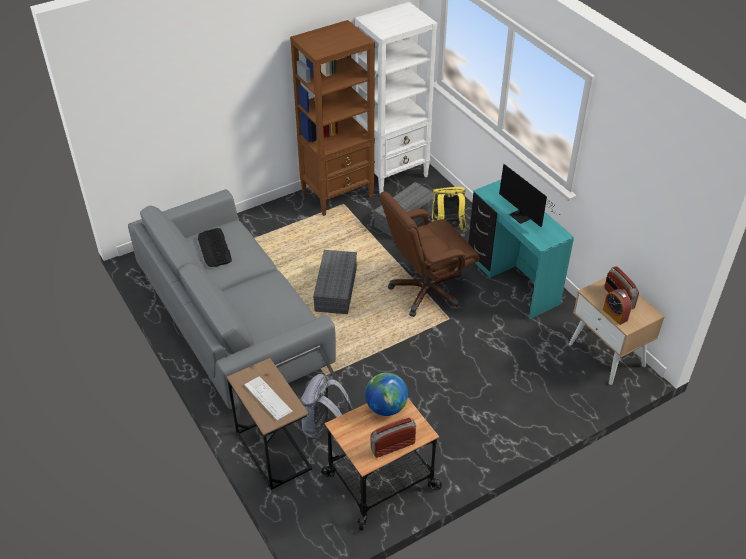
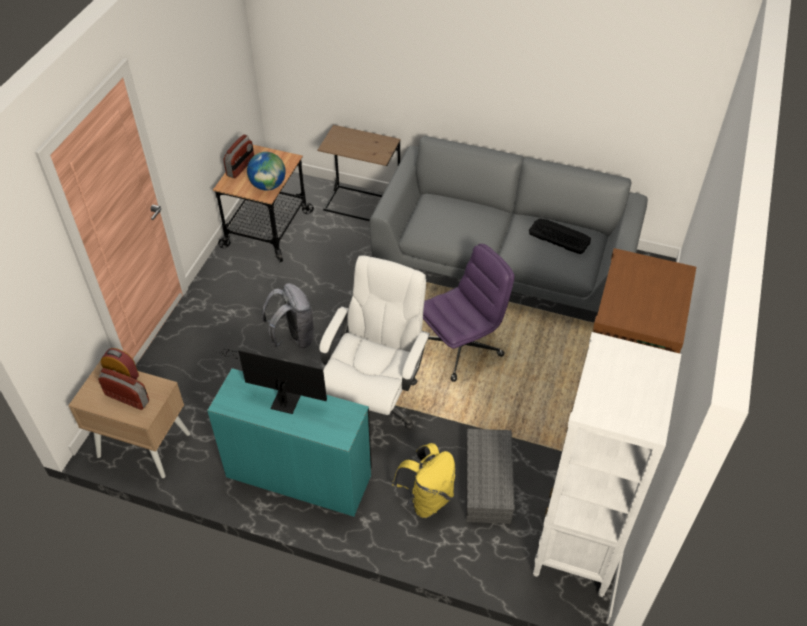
camera: 140 degrees right, 5 degrees up
keyboard [244,376,293,421] -> none
grey backpack [299,374,353,439] -> grey backpack moved to [262,283,314,349]
grey storage box [313,250,357,314] -> purple office chair [423,244,514,382]
brown office chair [380,192,480,317] -> white office chair [319,255,430,430]

